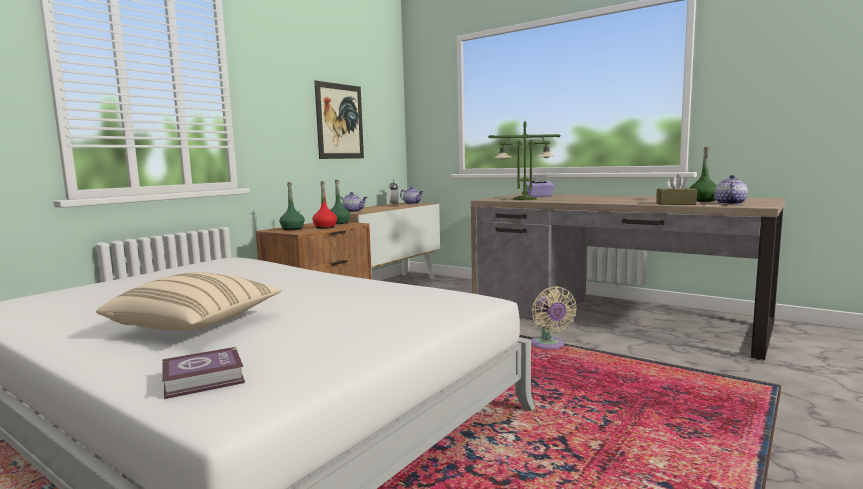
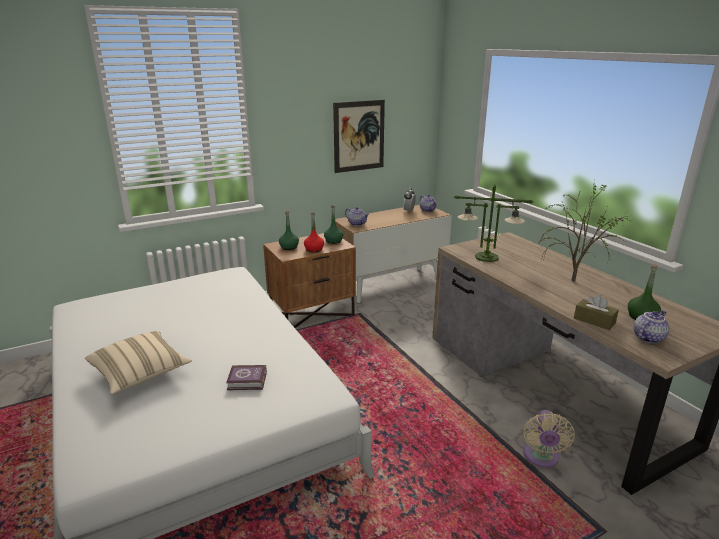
camera: 25 degrees right, 15 degrees up
book [162,347,245,399] -> book moved to [226,365,267,390]
purple tissue box [526,175,555,197] -> none
beige fan [531,286,577,349] -> beige fan moved to [523,410,575,468]
none -> potted plant [539,177,633,282]

